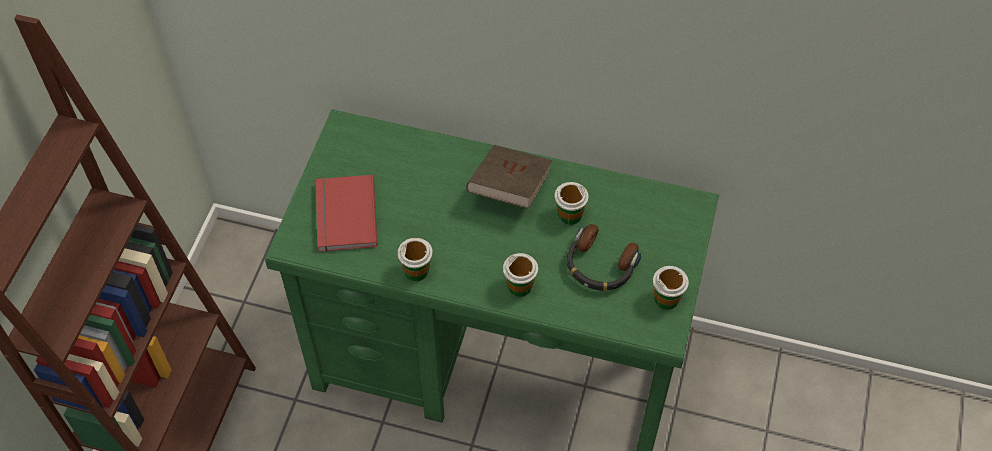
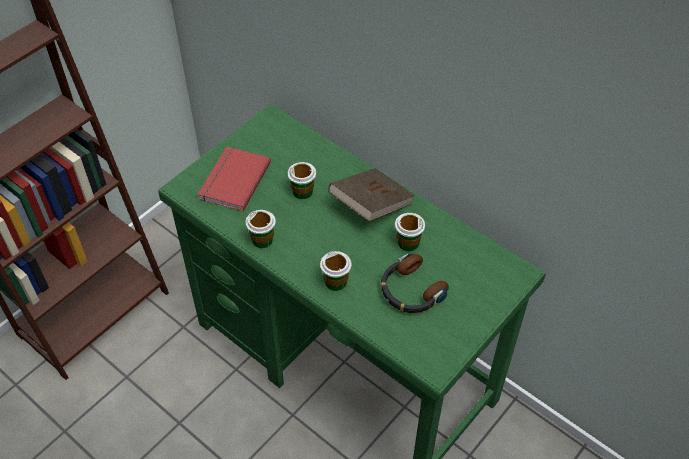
camera: 25 degrees right, 5 degrees down
cup [653,266,689,310] -> cup moved to [288,162,316,199]

